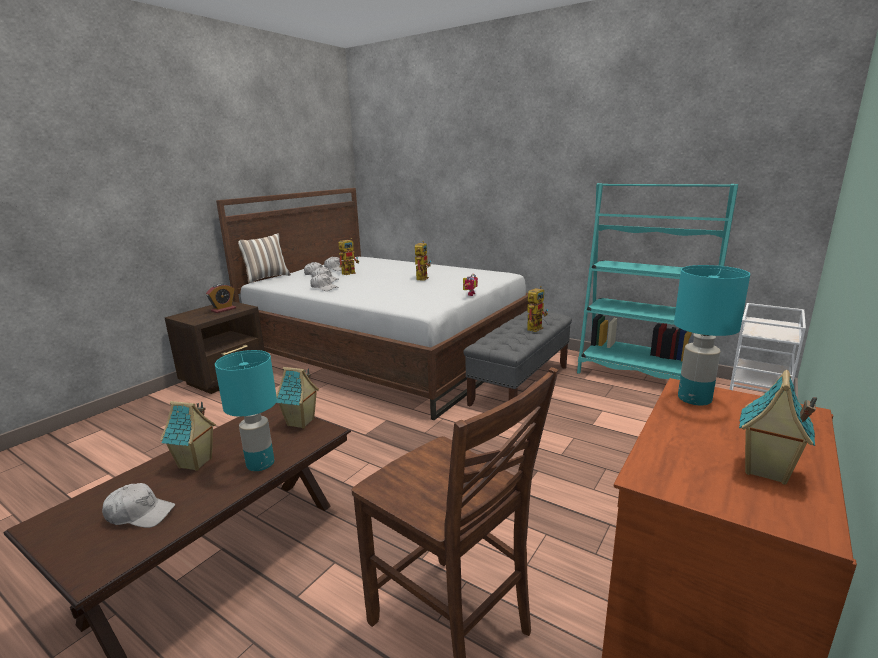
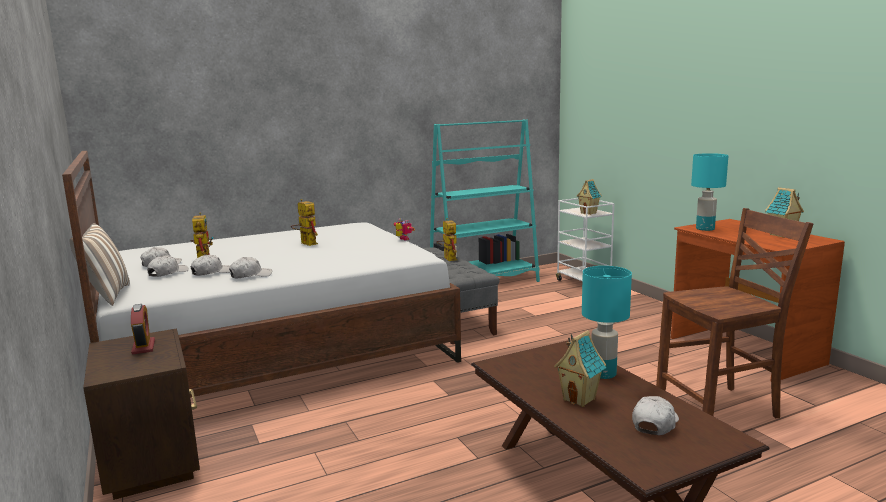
camera: 60 degrees left, 5 degrees down
toy house [276,367,319,429] -> toy house moved to [577,179,602,215]

